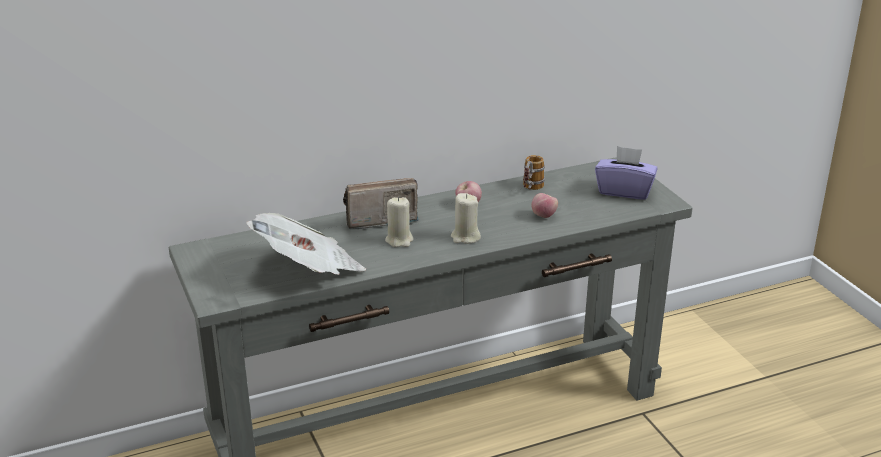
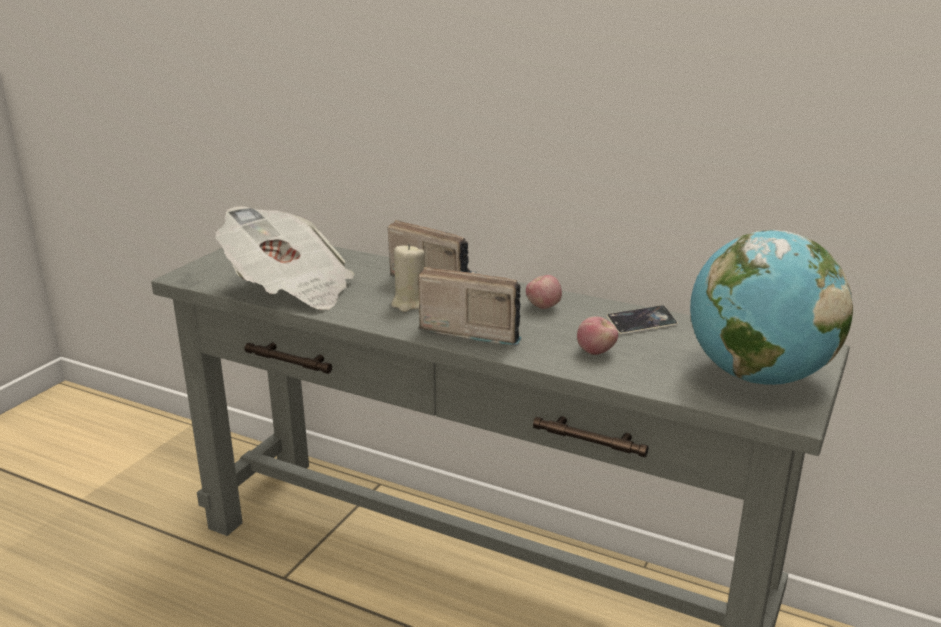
camera: 50 degrees right, 5 degrees down
beige candle [451,193,481,244] -> radio [418,267,522,346]
mug [523,155,545,190] -> phone [606,305,678,335]
purple tissue box [595,146,658,200] -> globe [690,230,853,385]

